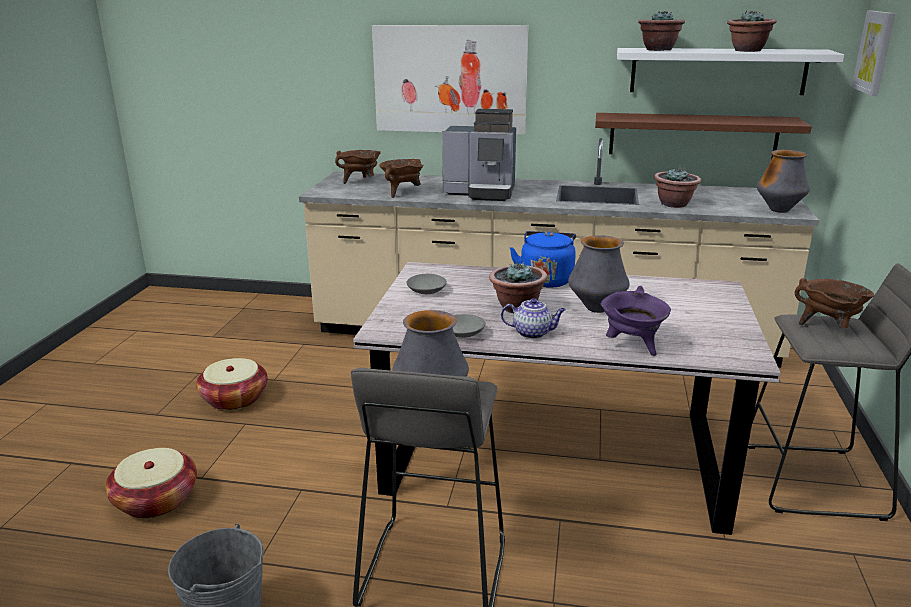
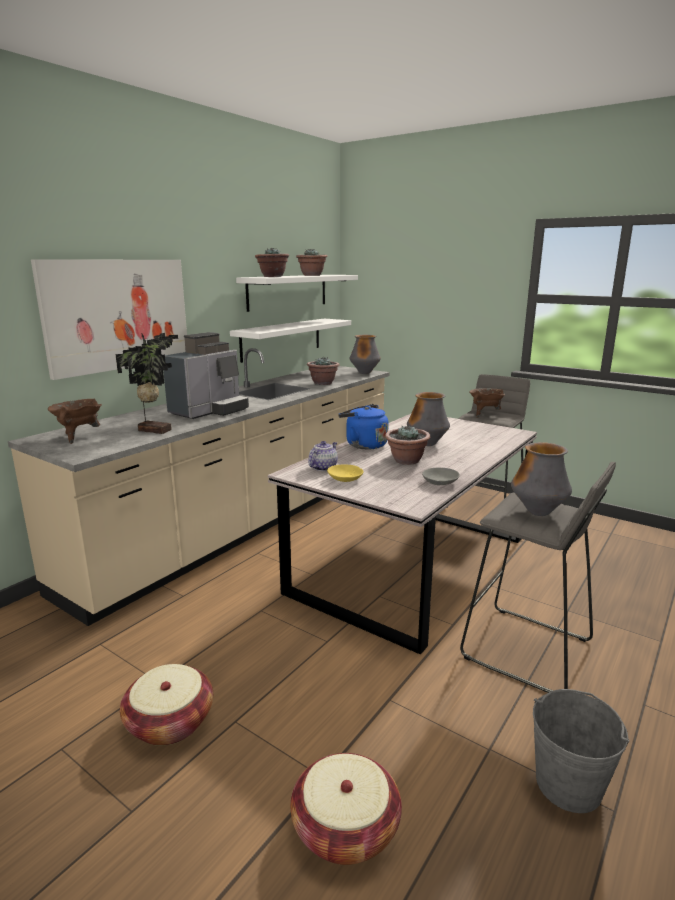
camera: 65 degrees left, 5 degrees down
brown cooking pot [379,159,423,198] -> potted plant [115,333,178,434]
grey bowl [407,274,447,294] -> yellow bowl [327,465,364,482]
teapot [501,298,566,339] -> teapot moved to [308,441,338,471]
brown shelf [595,113,812,159] -> white shelf [230,319,351,363]
purple cooking pot [601,286,671,356] -> none
picture [852,11,895,96] -> none

